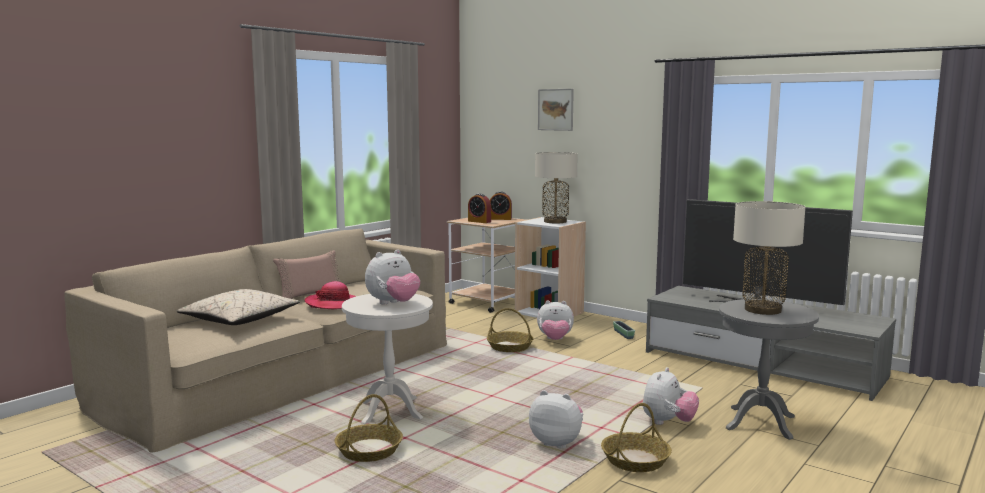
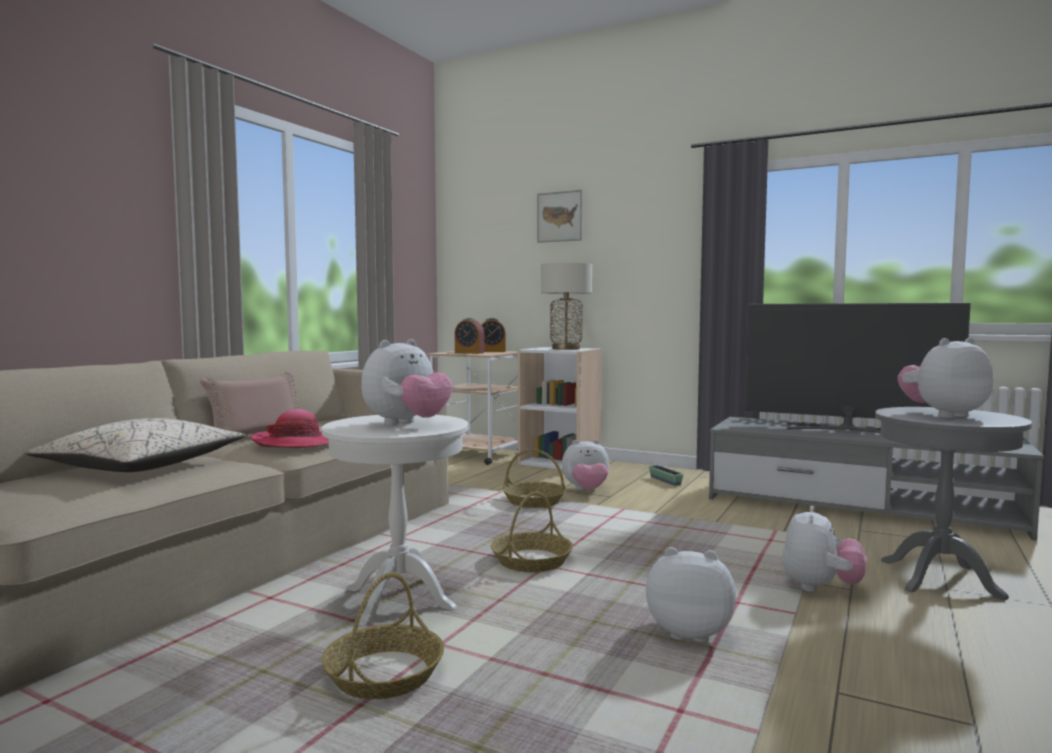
camera: 10 degrees left, 5 degrees down
basket [601,403,672,472] -> basket moved to [491,491,573,572]
table lamp [733,201,806,315] -> plush toy [898,338,993,418]

